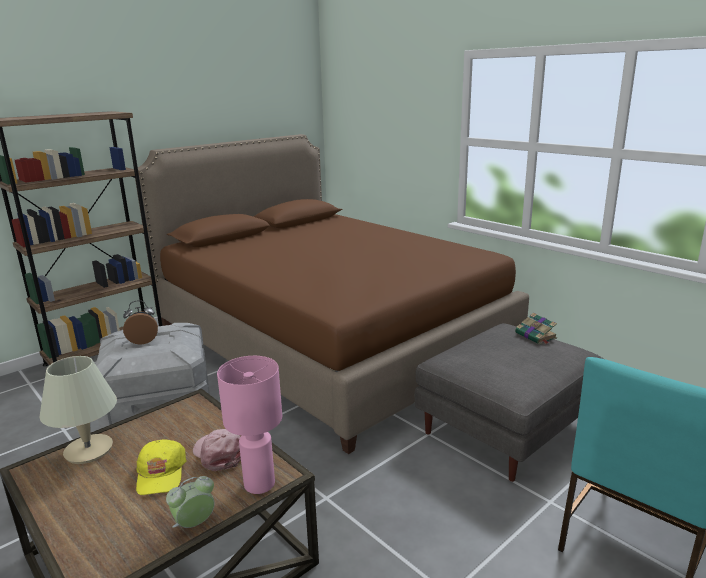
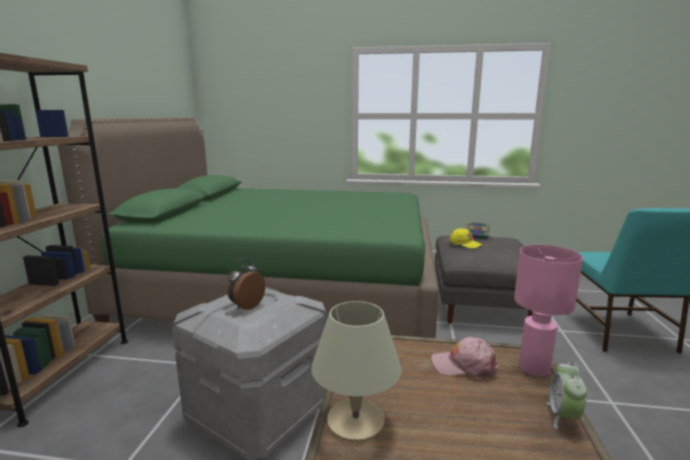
camera: 40 degrees left, 5 degrees down
brown bed [135,134,529,454] -> green bed [58,117,439,338]
yellow cap [136,440,186,495] -> yellow cap moved to [448,228,483,249]

